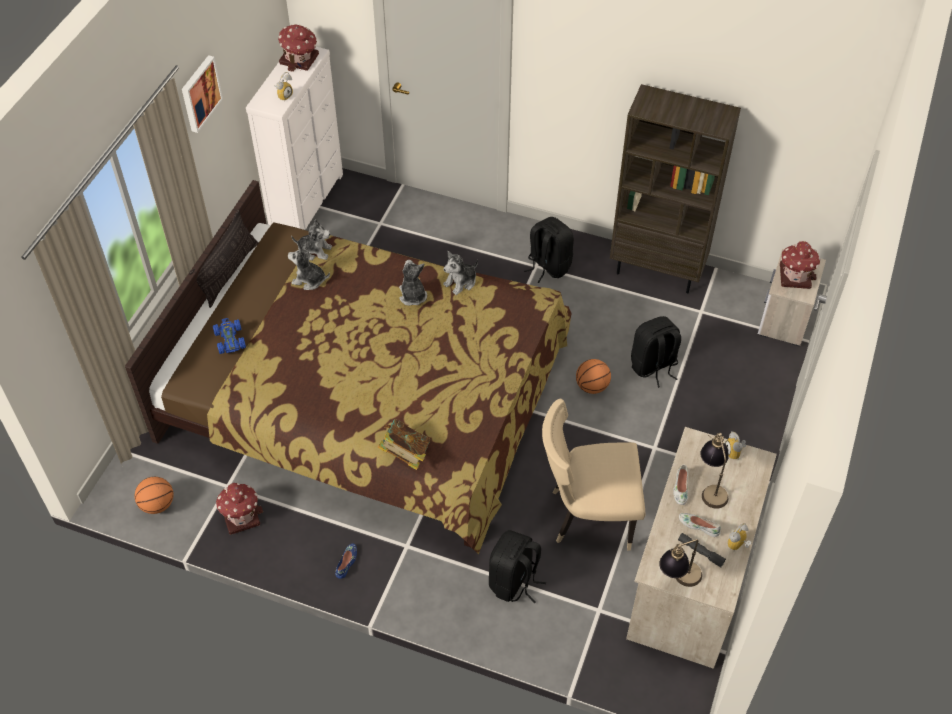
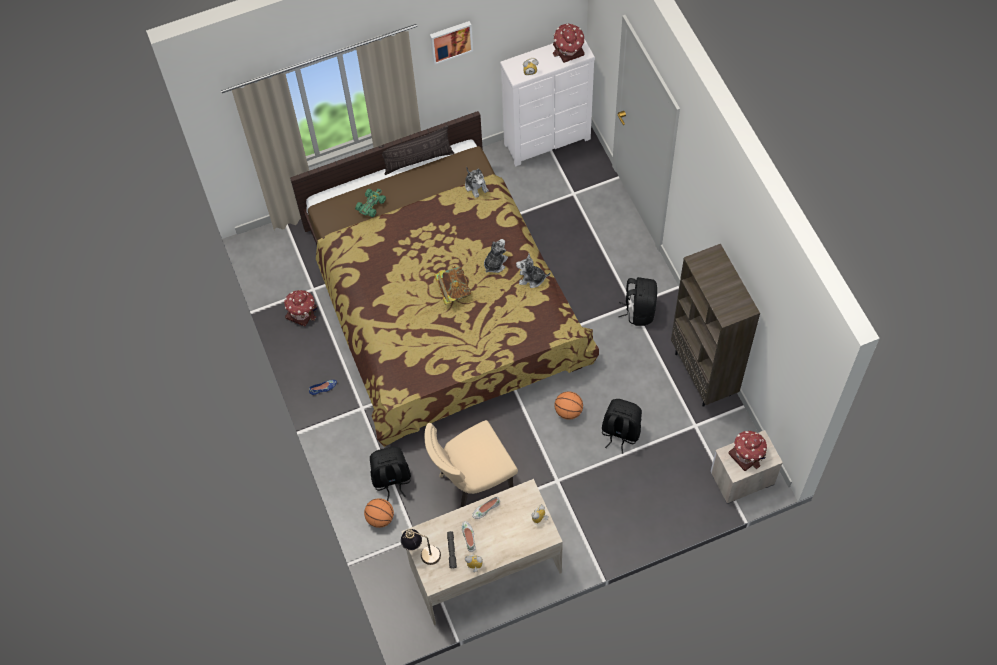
camera: 50 degrees right, 10 degrees up
basketball [135,477,173,514] -> basketball moved to [364,498,394,528]
blue toy car [213,318,246,354] -> green toy car [355,189,386,217]
plush toy [288,243,330,290] -> none
book [378,419,430,470] -> book moved to [434,266,471,305]
beige chair [542,399,645,551] -> beige chair turned 75 degrees counterclockwise [425,420,518,507]
table lamp [700,433,729,509] -> none

